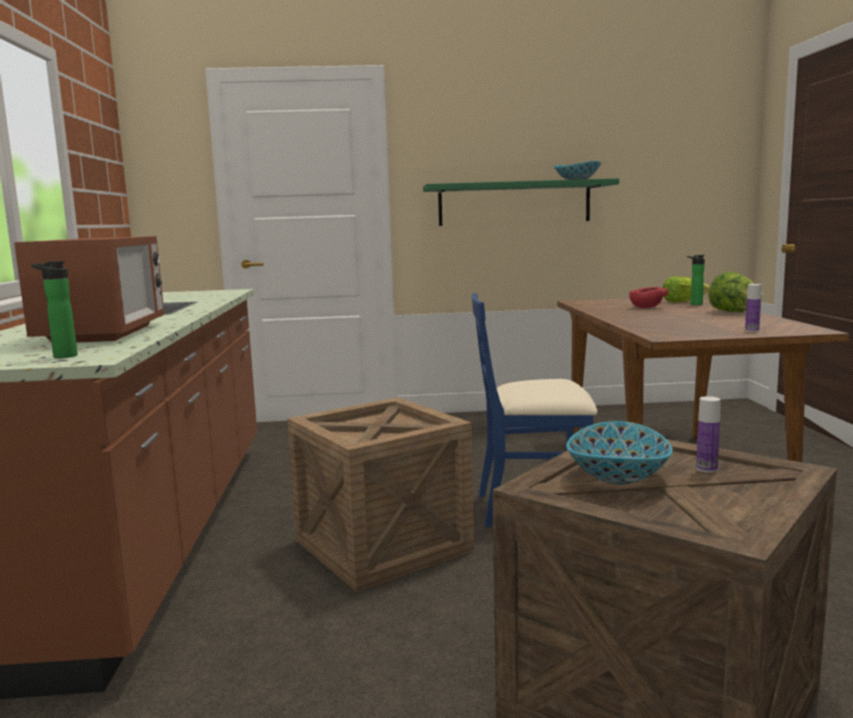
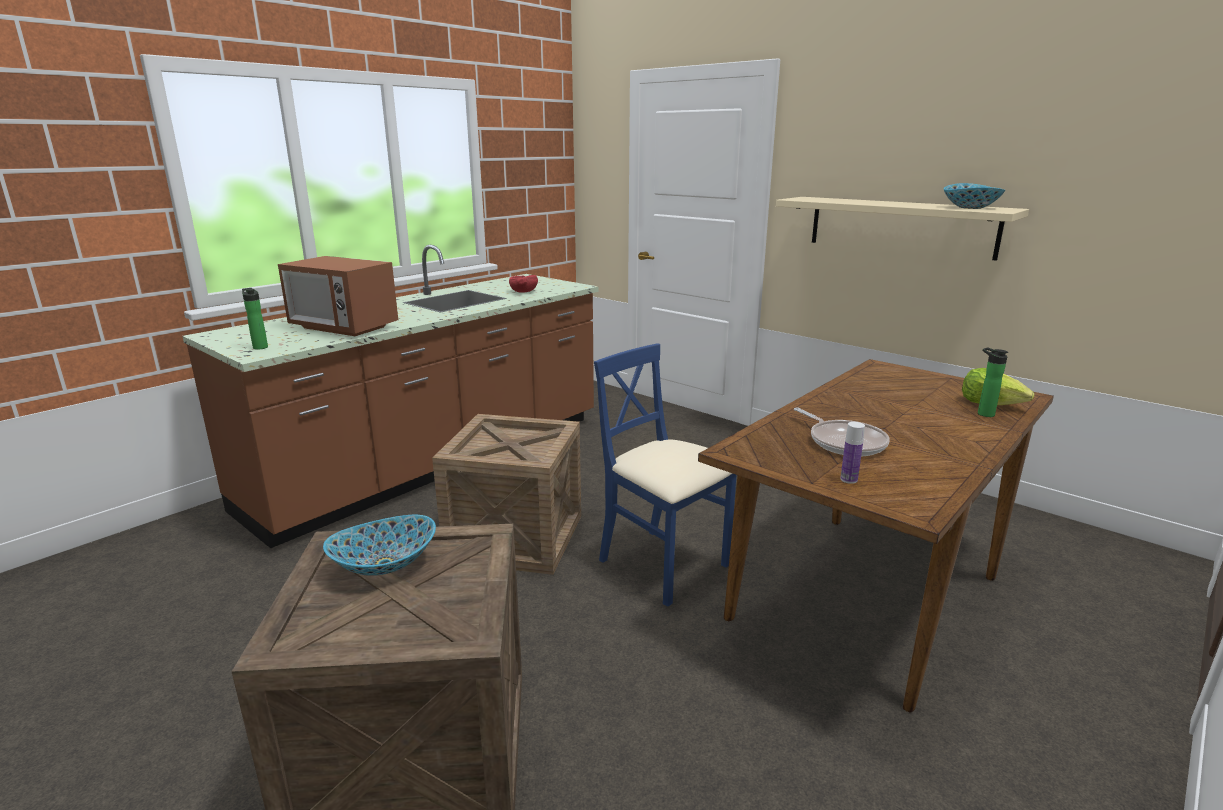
camera: 45 degrees right, 10 degrees up
microwave [14,236,165,343] -> microwave turned 75 degrees clockwise [278,256,398,336]
green shelf [423,178,619,226] -> beige shelf [776,197,1029,261]
red bowl [629,287,669,308] -> red bowl moved to [509,275,538,293]
bottle [696,396,721,473] -> none
lettuce [708,272,763,312] -> none
none -> frying pan [794,408,890,456]

